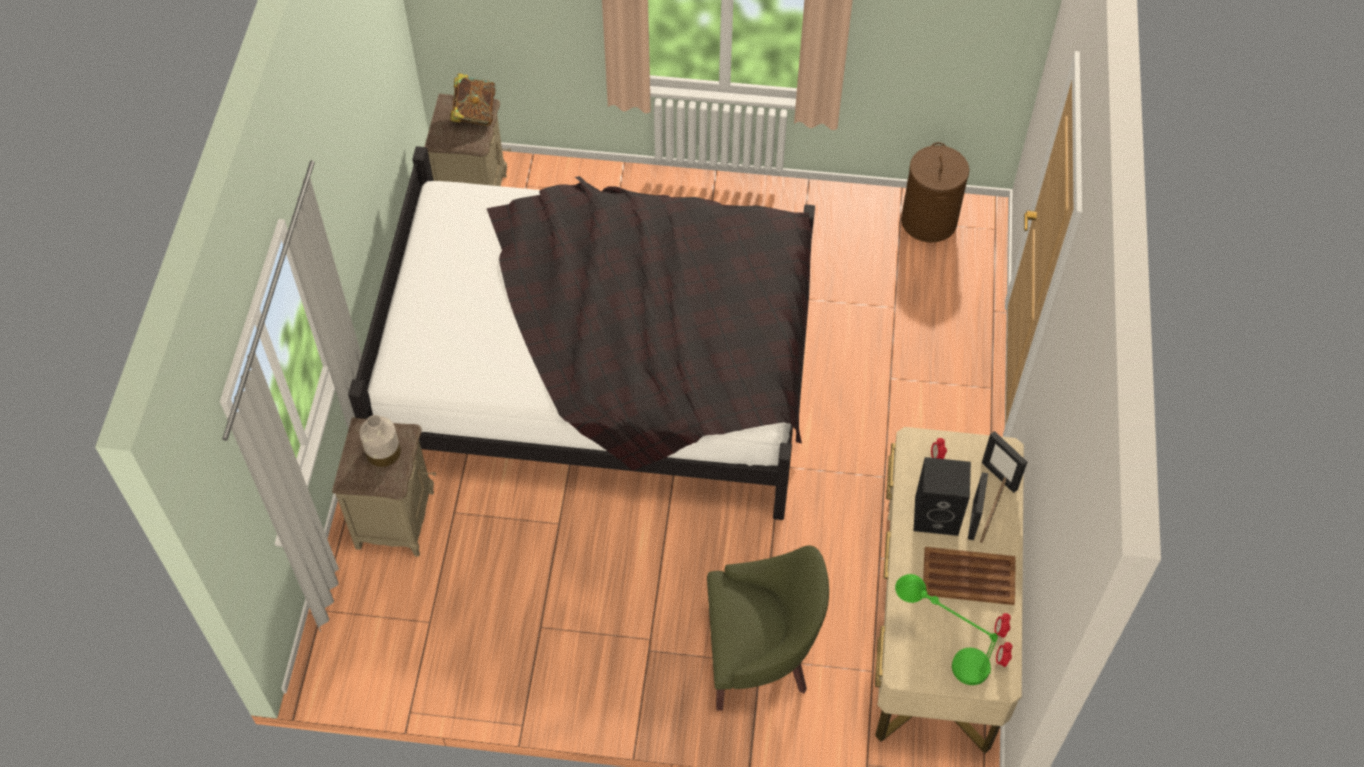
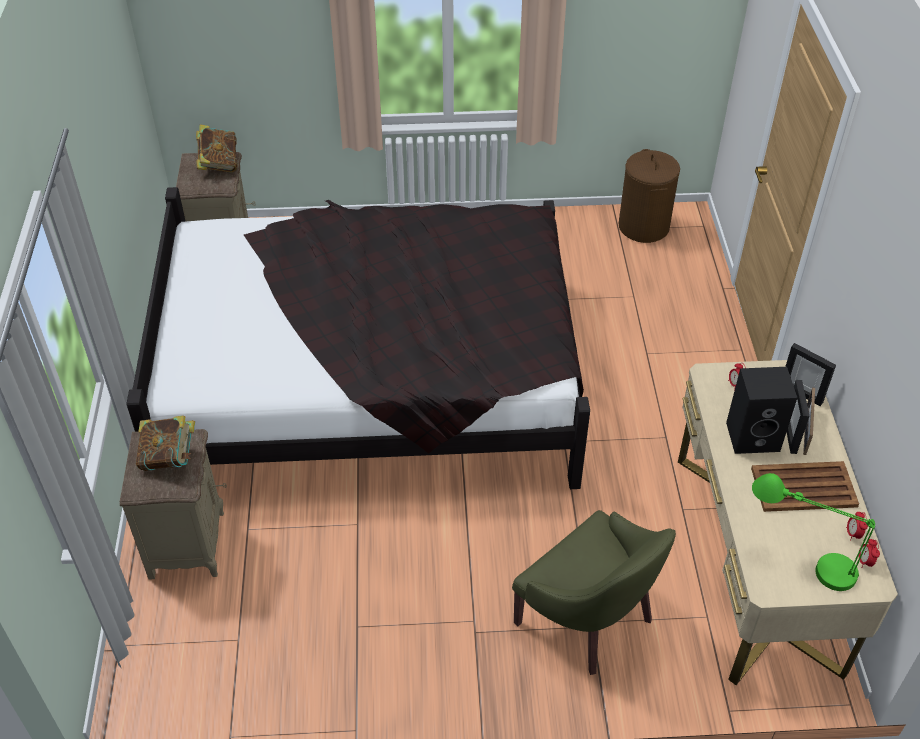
camera: 10 degrees left, 10 degrees down
beige vase [359,415,401,467] -> book [136,415,195,471]
green armchair [707,545,829,711] -> green armchair turned 60 degrees clockwise [512,510,676,675]

